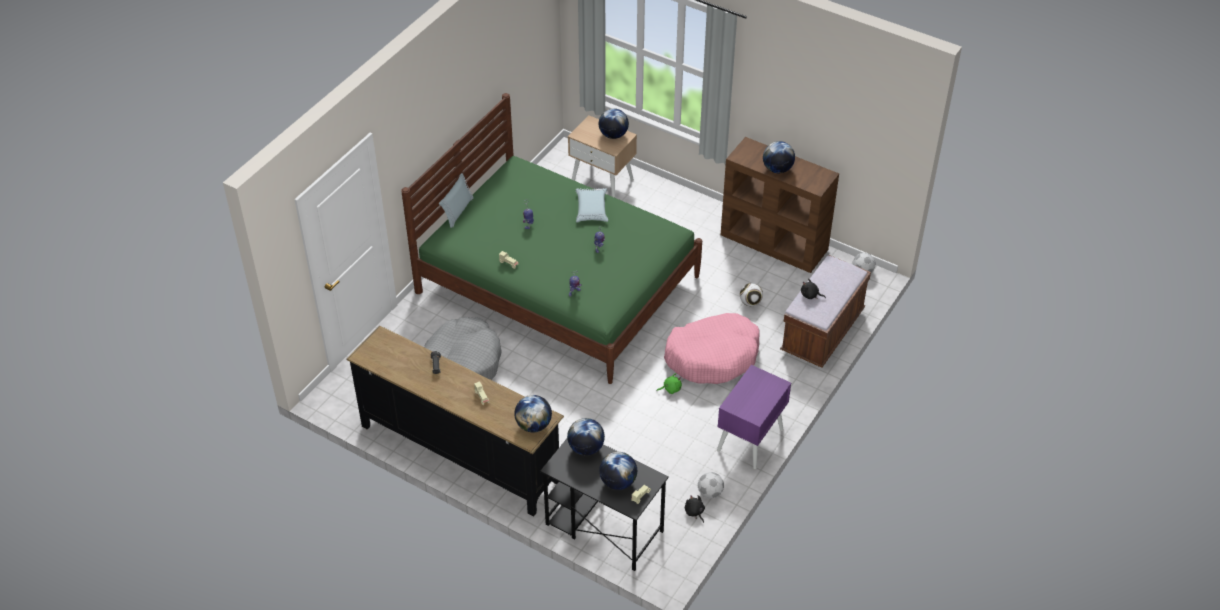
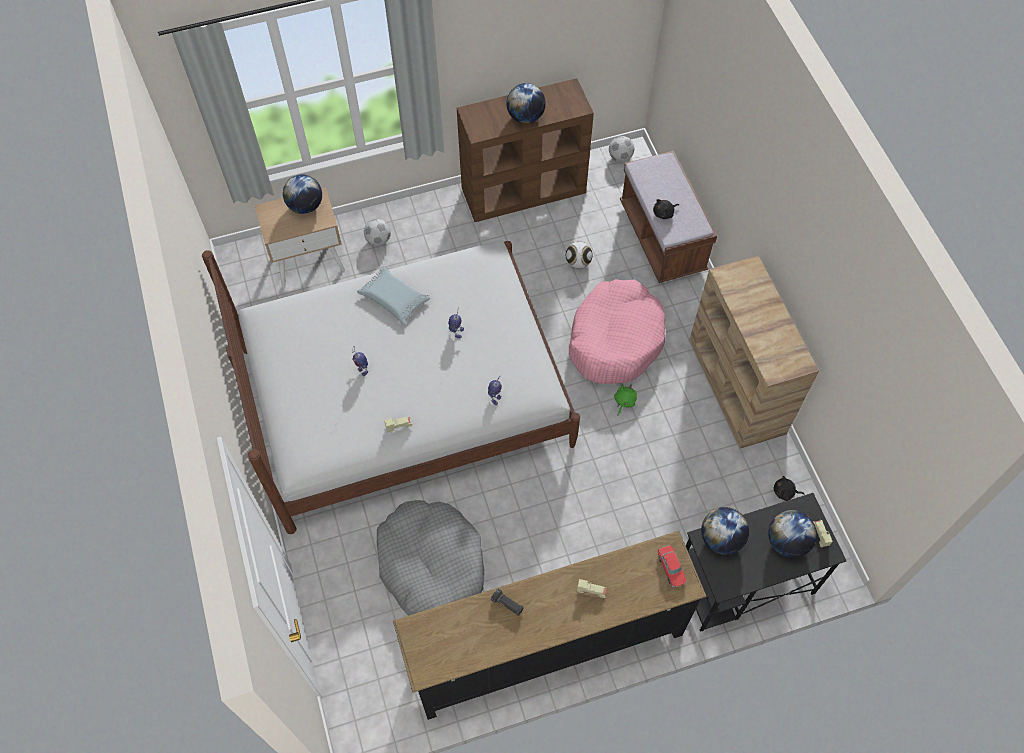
camera: 50 degrees left, 15 degrees up
green bed [401,93,702,384] -> white bed [202,240,580,534]
blue pillow [439,173,474,228] -> none
globe [514,395,552,432] -> toy car [658,545,686,587]
football [698,472,724,499] -> football moved to [364,219,391,246]
purple nightstand [717,365,791,469] -> brown bookcase [689,255,819,449]

